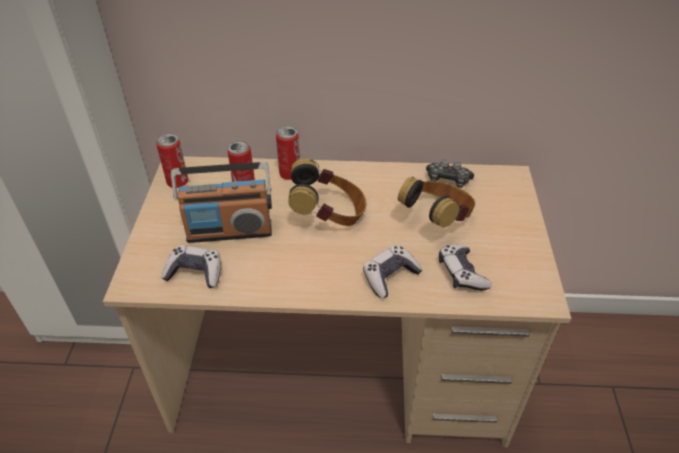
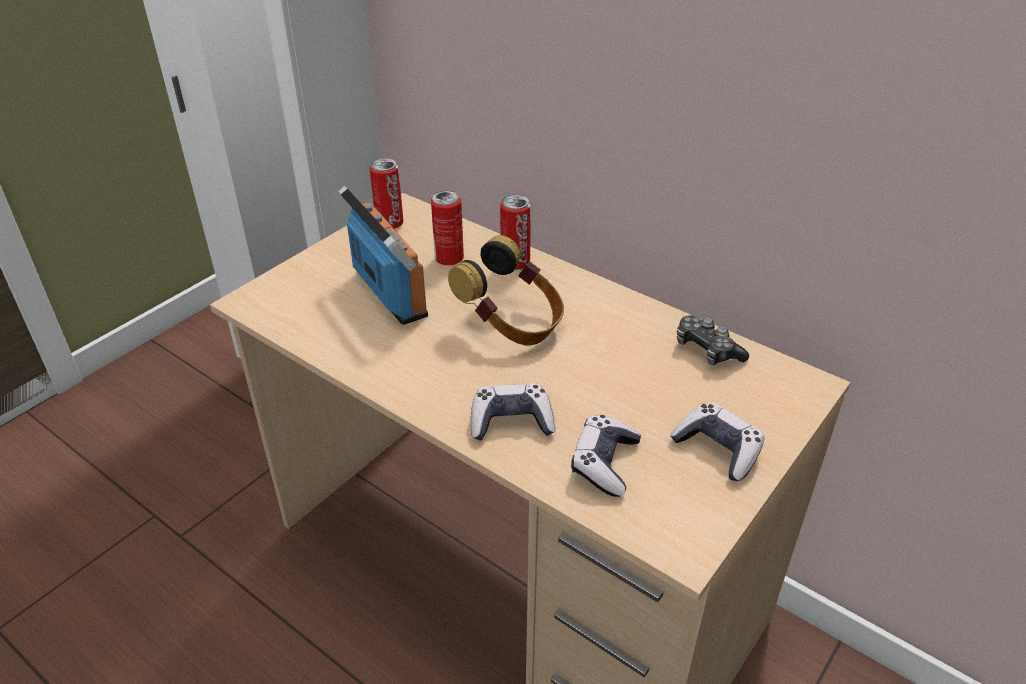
camera: 35 degrees right, 5 degrees down
game controller [162,245,220,288] -> game controller moved to [670,402,764,481]
radio [171,162,272,243] -> radio turned 150 degrees counterclockwise [338,186,428,325]
headphones [398,177,475,228] -> none

